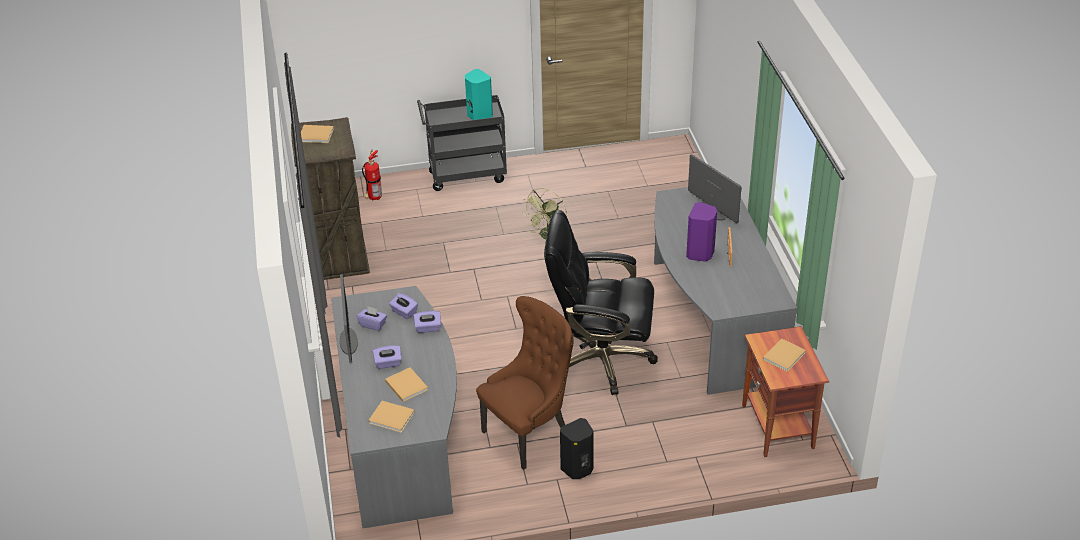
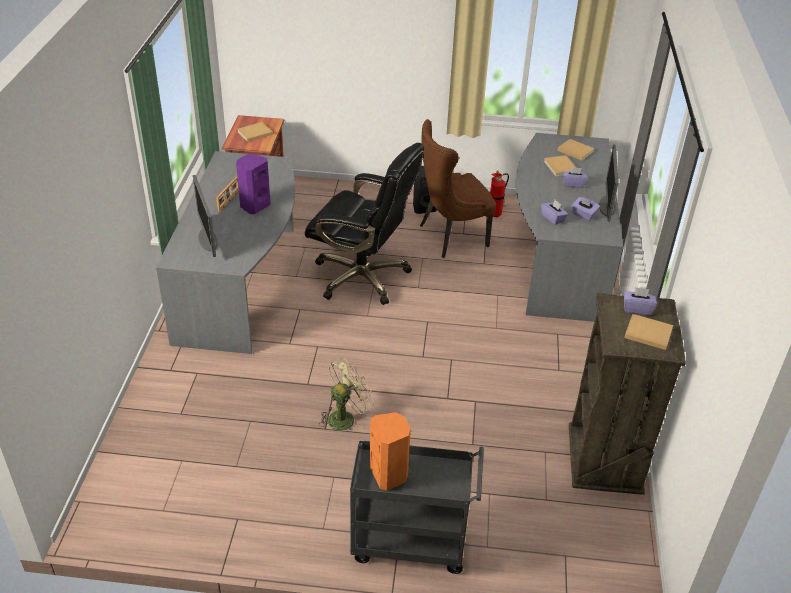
camera: 165 degrees left, 0 degrees up
fire extinguisher [362,150,382,200] -> fire extinguisher moved to [490,170,509,217]
purple tissue box [413,311,441,333] -> purple tissue box moved to [624,287,657,315]
turquoise speaker [465,69,493,120] -> orange speaker [370,412,411,491]

